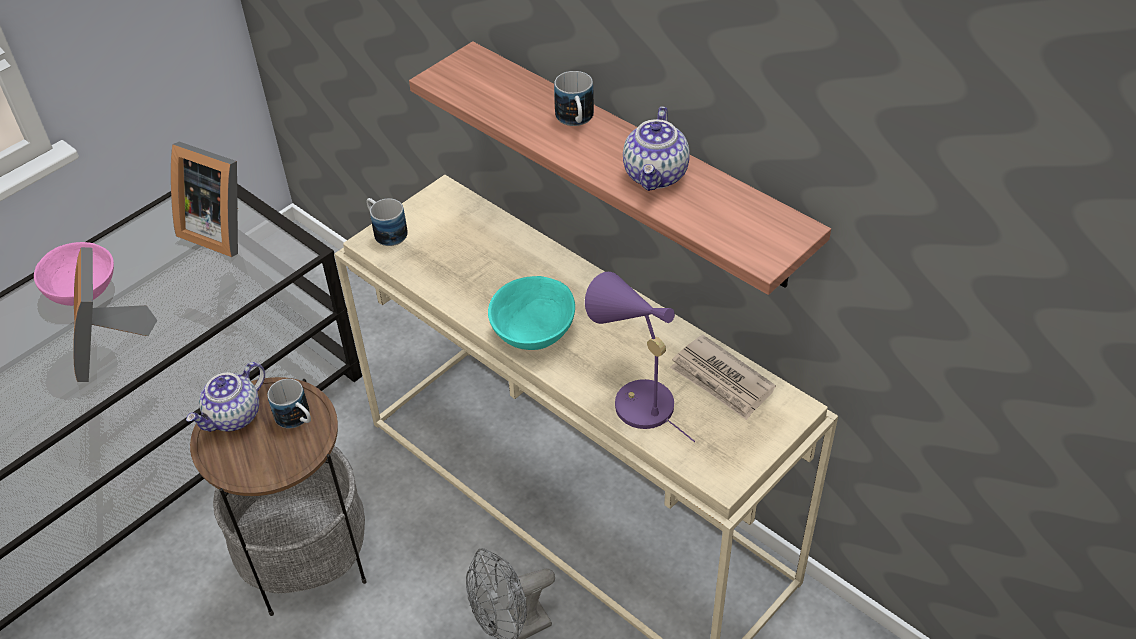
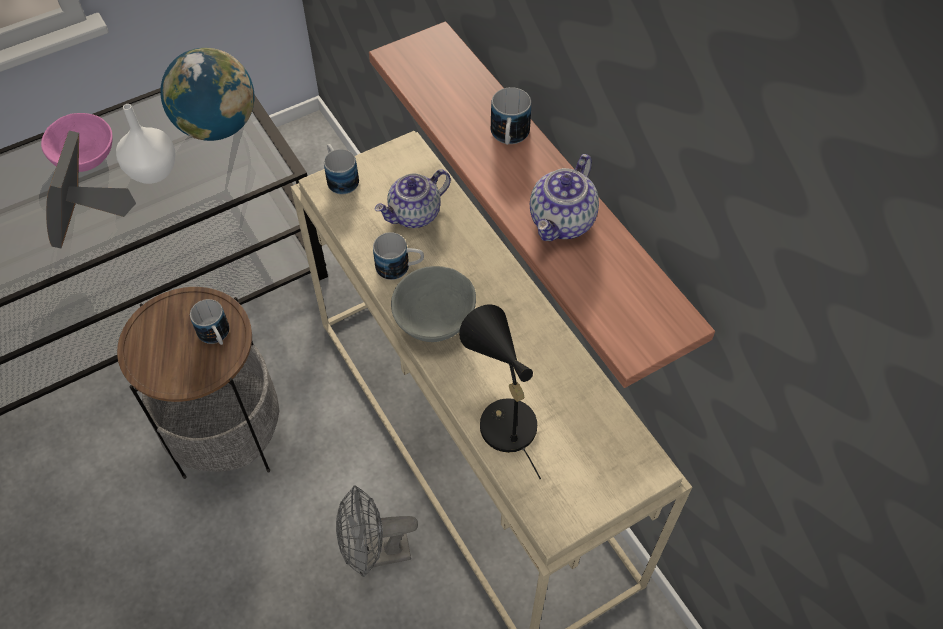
camera: 15 degrees right, 10 degrees up
picture frame [171,141,238,257] -> globe [160,48,254,141]
teapot [186,362,265,432] -> teapot moved to [375,169,451,228]
turquoise bowl [488,276,575,350] -> grey bowl [391,266,476,342]
purple table lamp [585,272,695,442] -> black table lamp [459,305,541,479]
newspaper [670,335,776,420] -> none
none -> white vase [116,104,175,184]
none -> mug [373,232,424,280]

